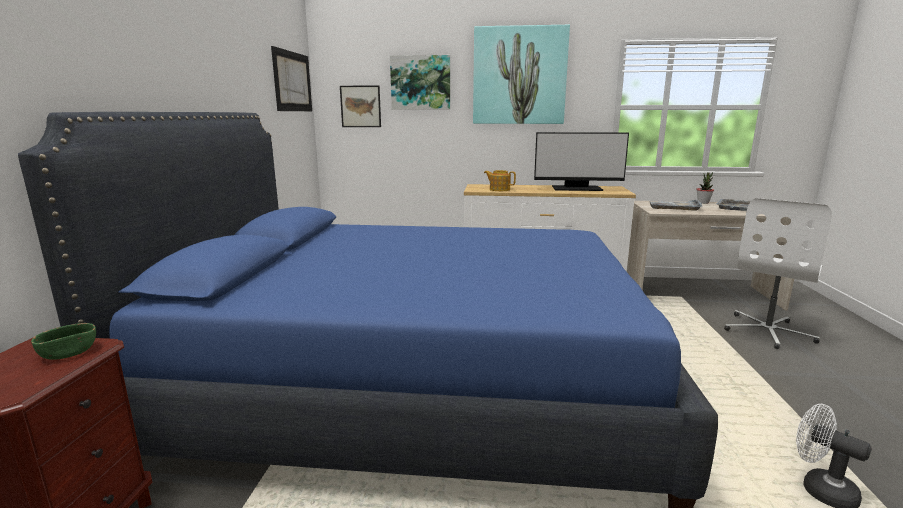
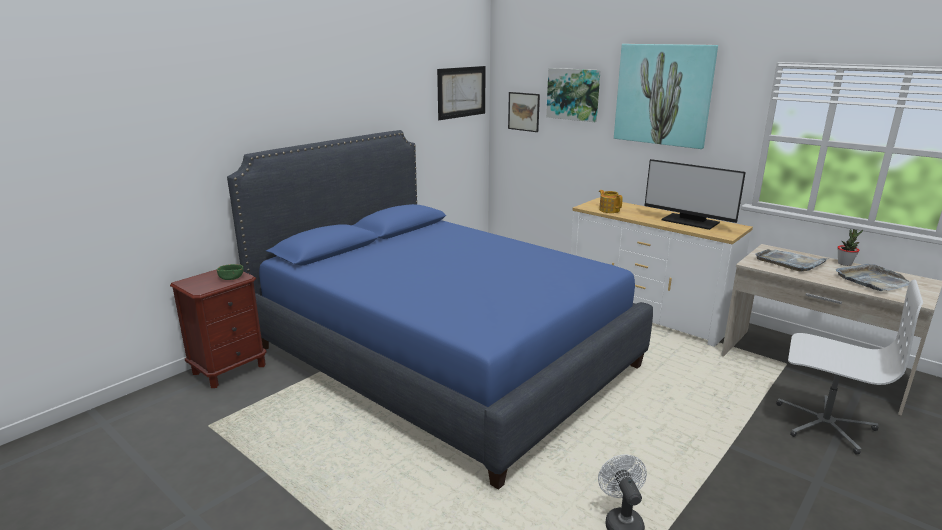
camera: 35 degrees right, 5 degrees up
white office chair [724,198,832,349] -> white office chair turned 135 degrees counterclockwise [776,280,923,455]

